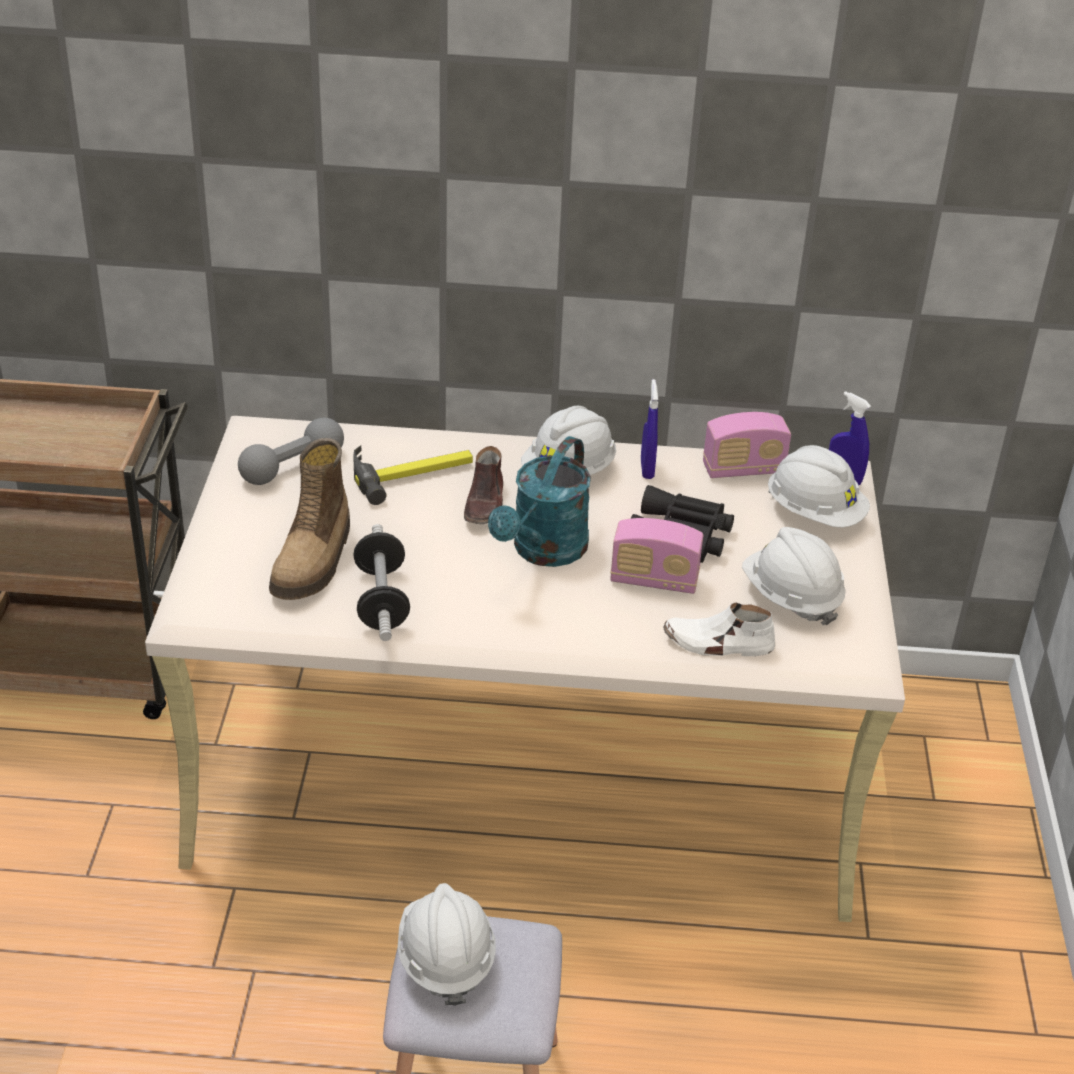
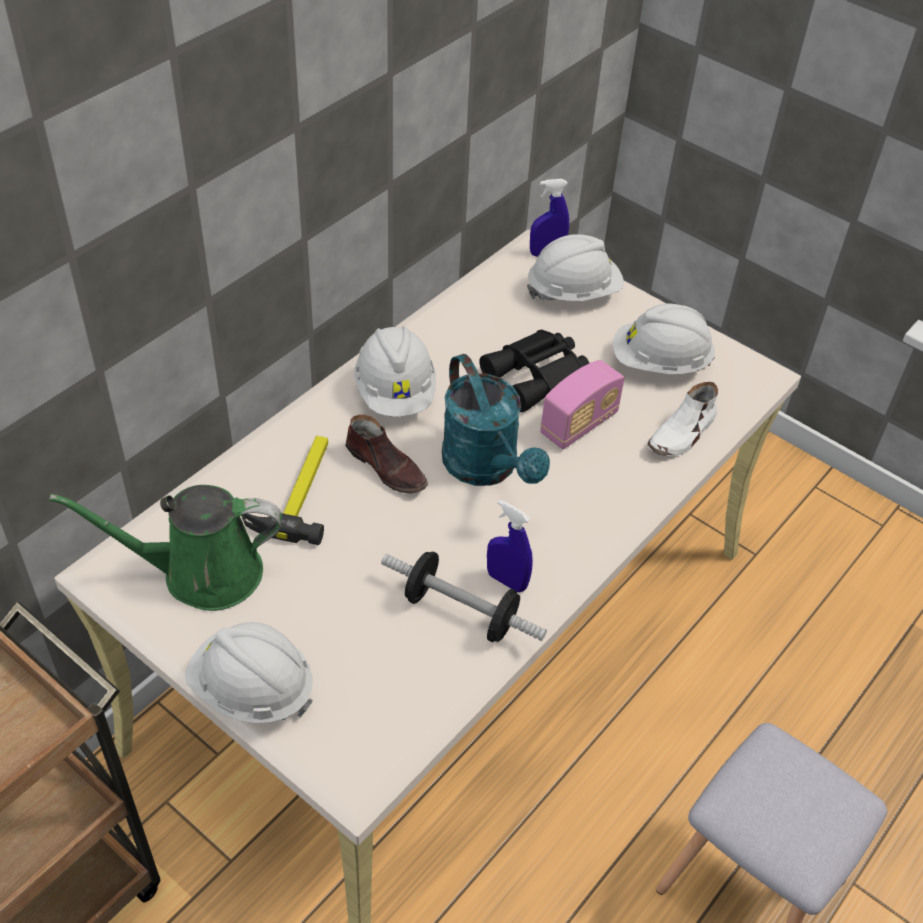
camera: 55 degrees left, 10 degrees up
grey dumbbell [238,418,344,485] -> green watering can [49,485,282,611]
boot [269,438,350,600] -> none
white hard hat [397,883,496,1006] -> white hard hat moved to [185,622,313,723]
blue spray bottle [641,379,658,479] -> blue spray bottle moved to [487,499,533,592]
radio [703,412,791,478] -> none

